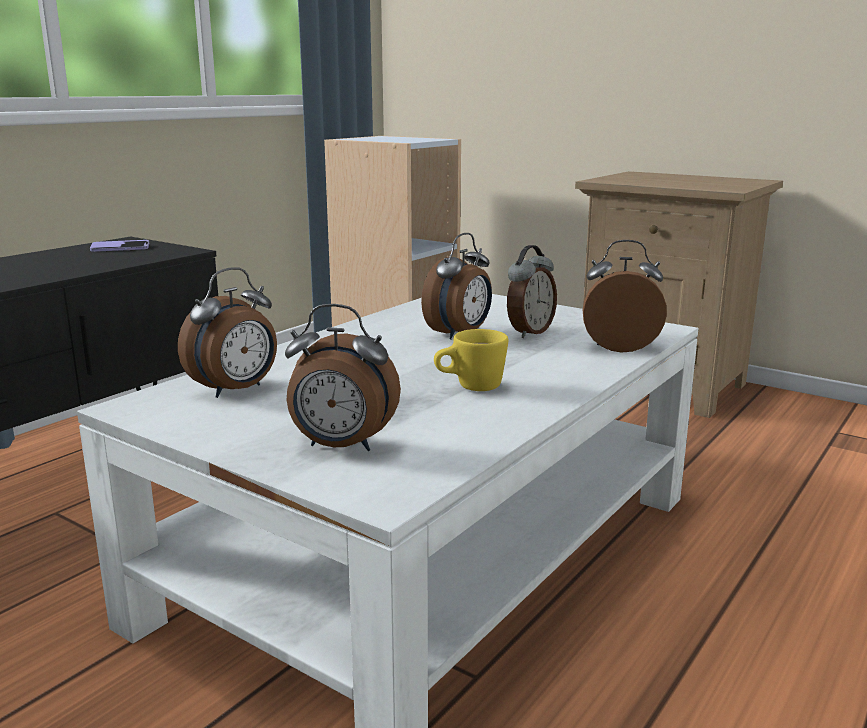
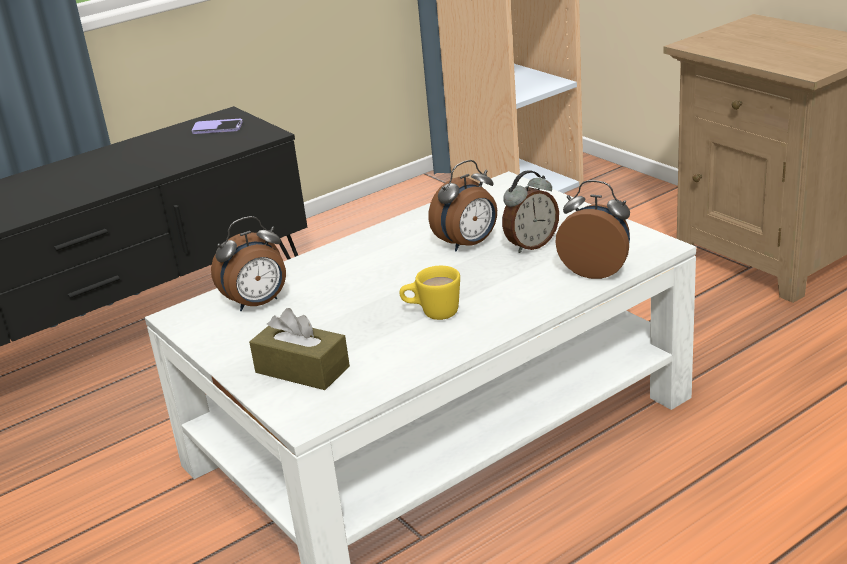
camera: 20 degrees right, 10 degrees up
alarm clock [285,304,401,451] -> brown tissue box [249,308,350,390]

